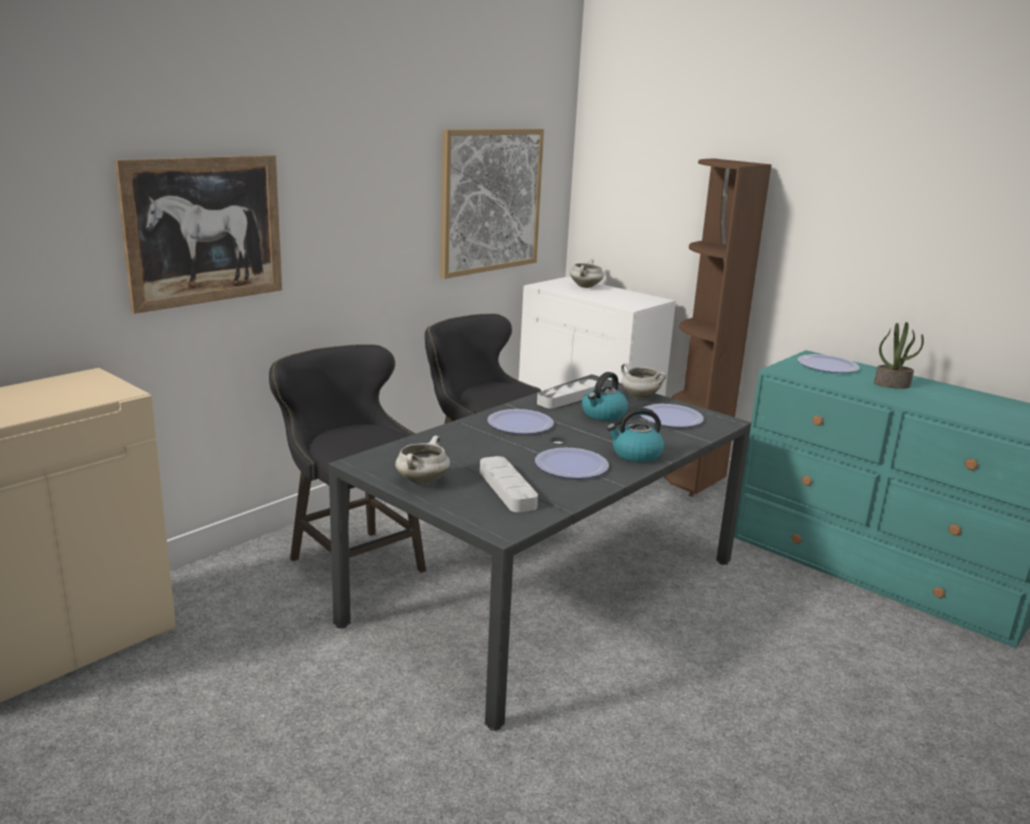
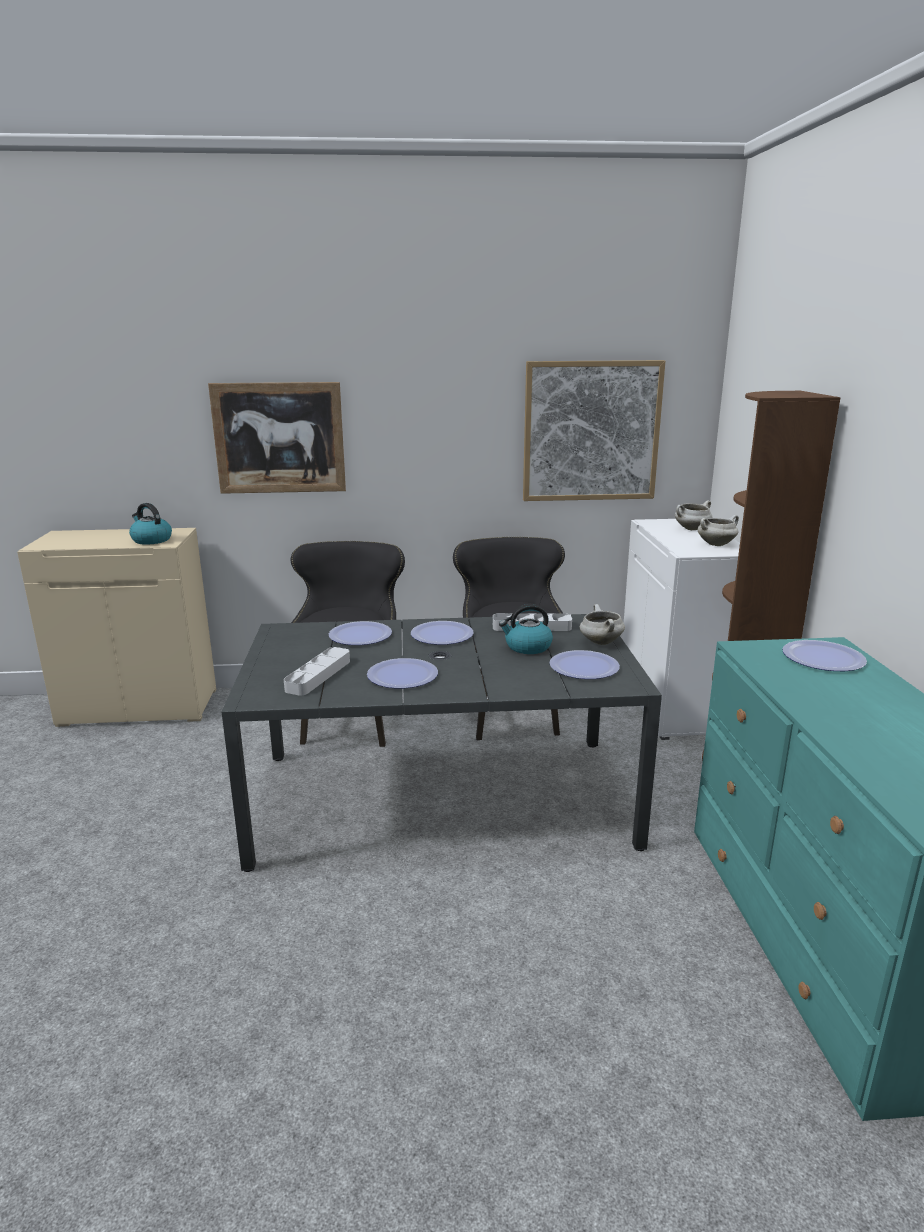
camera: 45 degrees right, 0 degrees up
white cooking pot [395,436,450,485] -> white cooking pot moved to [698,515,739,546]
kettle [607,408,664,462] -> kettle moved to [129,503,172,545]
potted plant [874,322,924,389] -> none
none -> plate [329,621,392,645]

